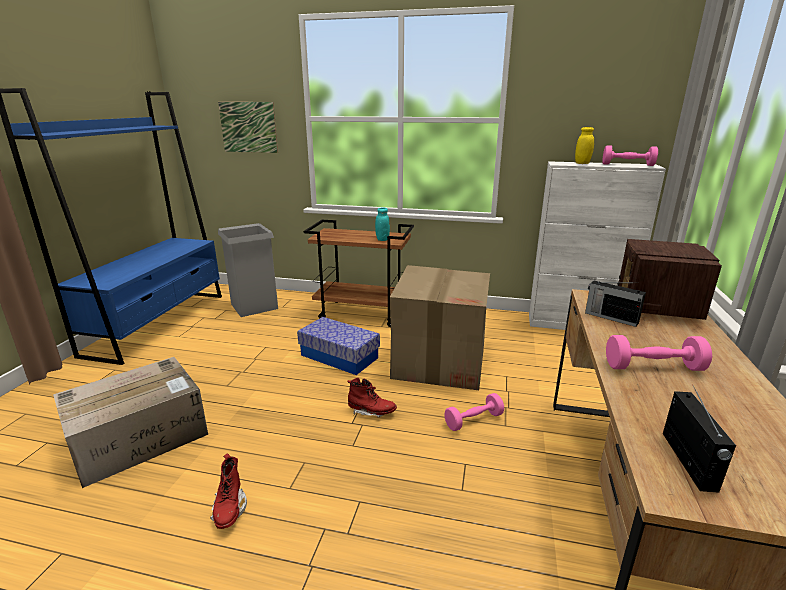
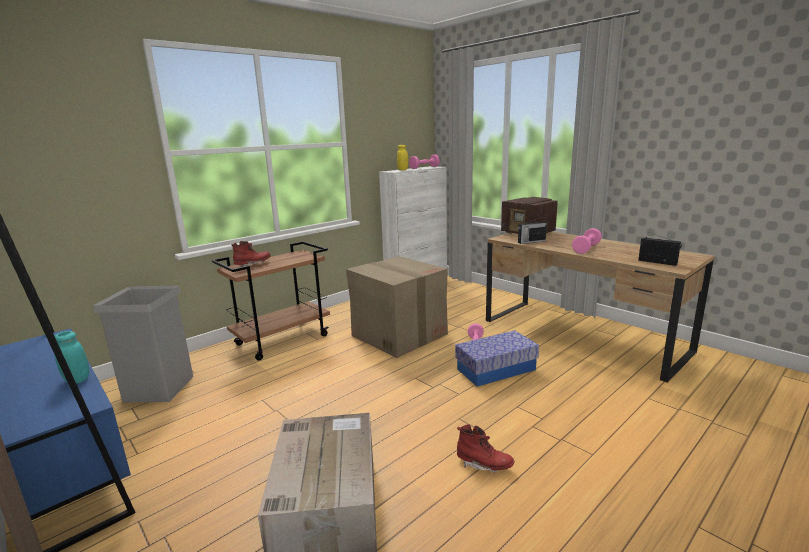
camera: 55 degrees left, 5 degrees down
picture [218,102,278,153] -> none
storage box [297,317,380,375] -> storage box moved to [455,330,539,387]
red boot [347,378,397,417] -> red boot moved to [231,241,271,267]
turquoise jar [375,208,390,241] -> turquoise jar moved to [54,331,89,384]

